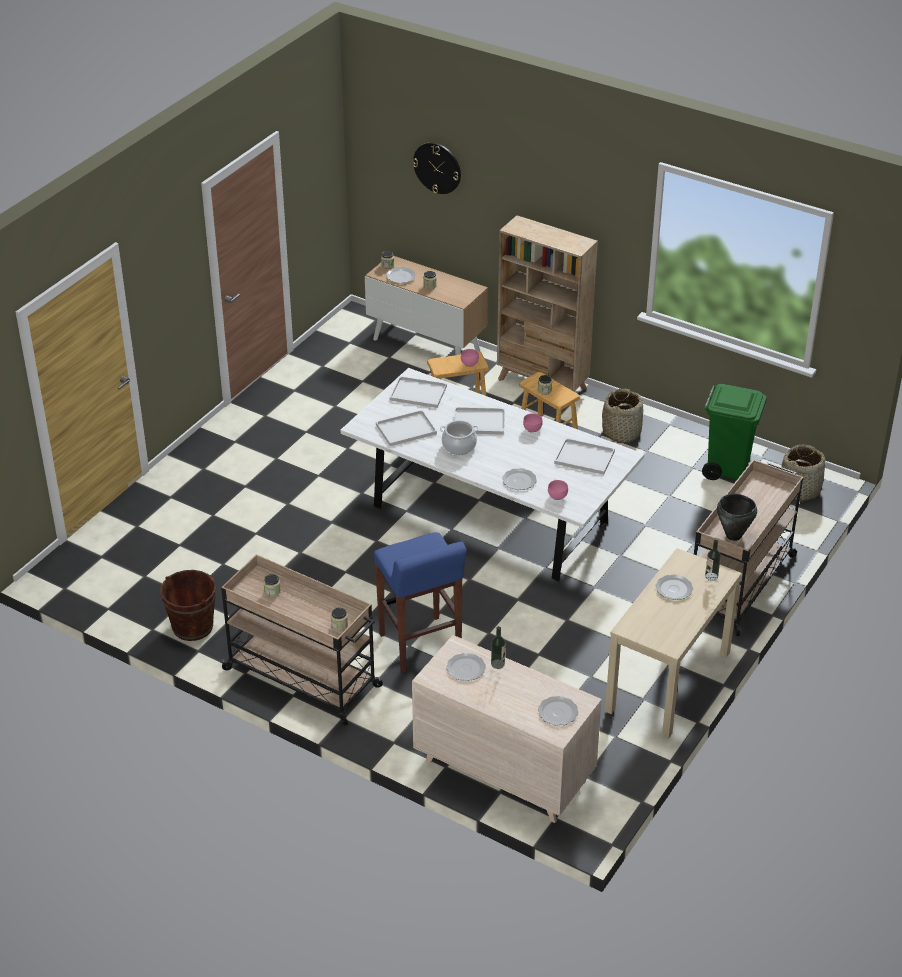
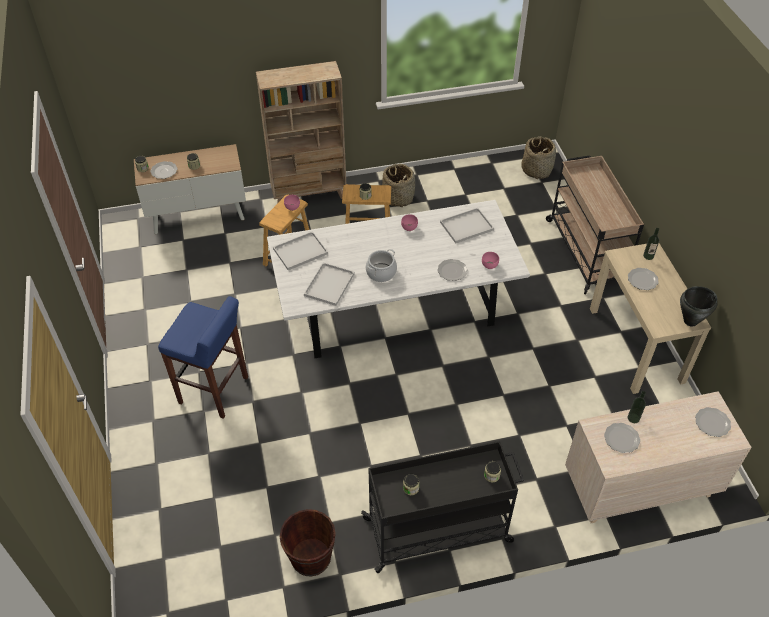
camera: 45 degrees left, 10 degrees up
beige cart [220,554,383,725] -> black cart [361,441,524,573]
blue stool [374,532,467,672] -> blue stool moved to [158,296,248,419]
wall clock [413,142,461,194] -> none
white tray [454,407,505,435] -> none
green trash can [702,384,767,480] -> none
black cooking pot [717,494,757,541] -> black cooking pot moved to [680,286,718,327]

